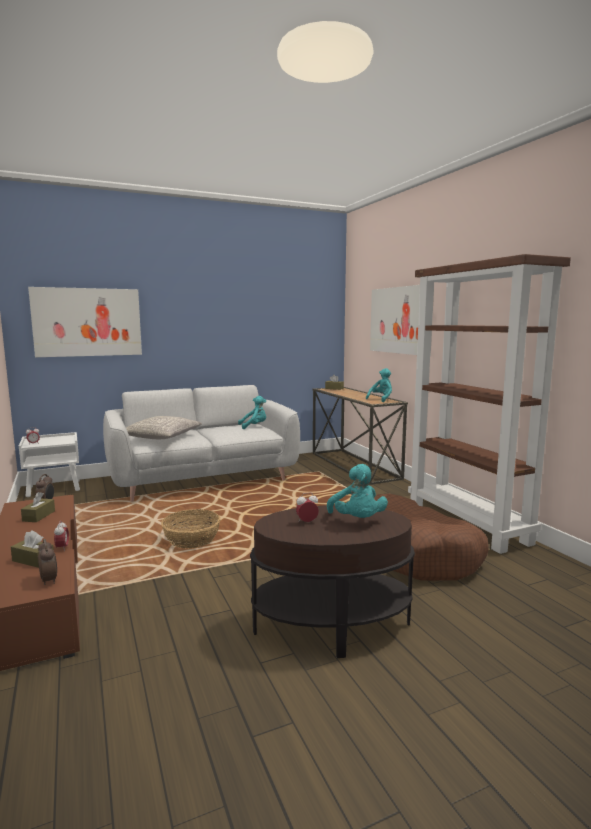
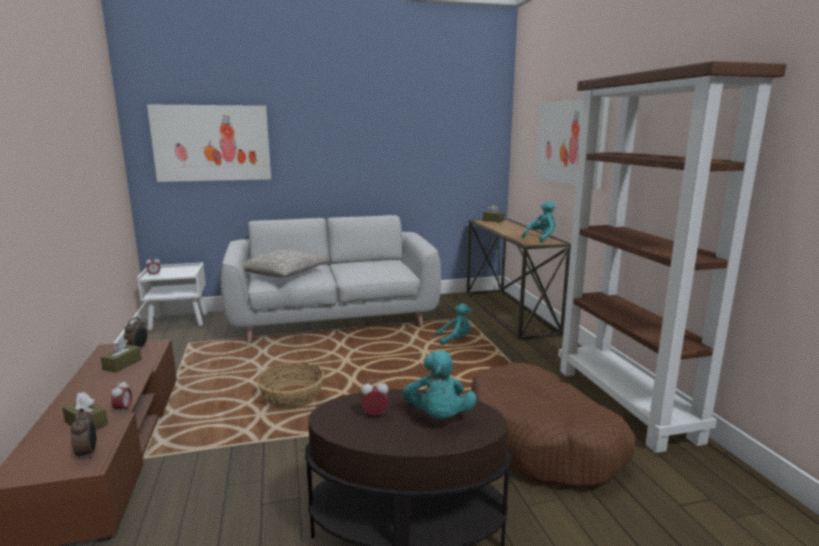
camera: 10 degrees right, 5 degrees up
turquoise plush toy [238,396,266,429] -> turquoise plush toy moved to [436,304,472,345]

